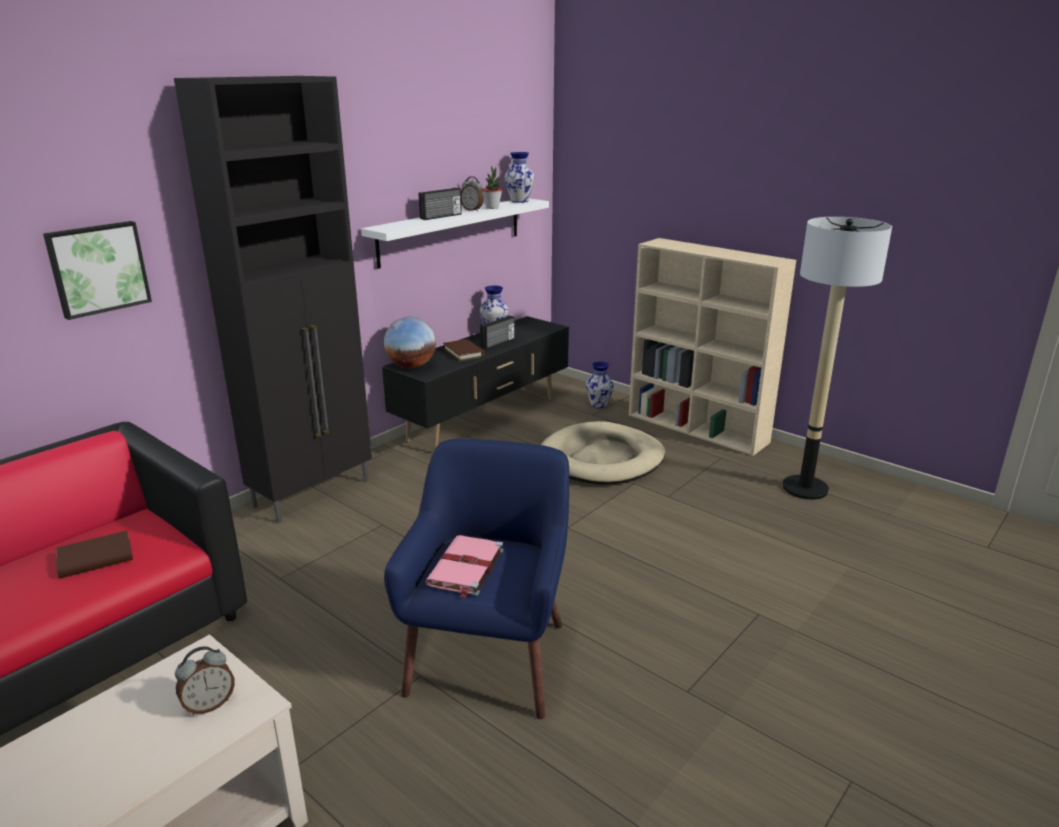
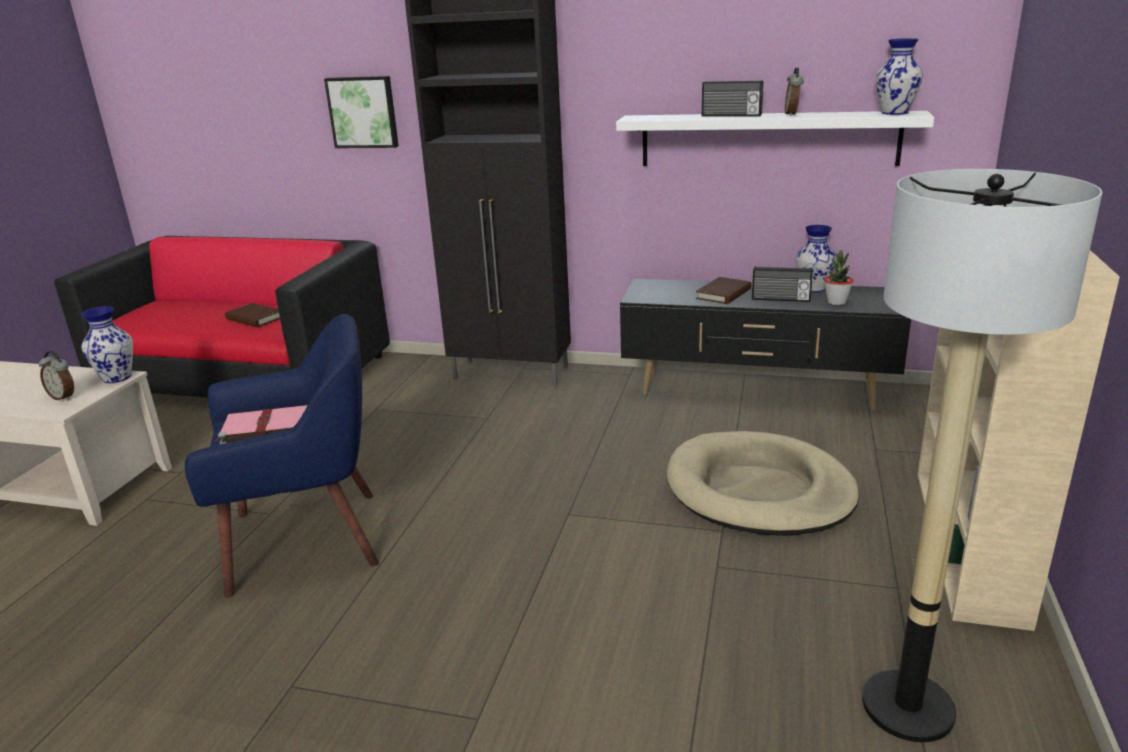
camera: 65 degrees right, 0 degrees up
globe [384,317,436,368] -> none
potted plant [481,166,502,209] -> potted plant moved to [824,250,854,305]
vase [586,361,614,408] -> vase moved to [81,306,133,383]

